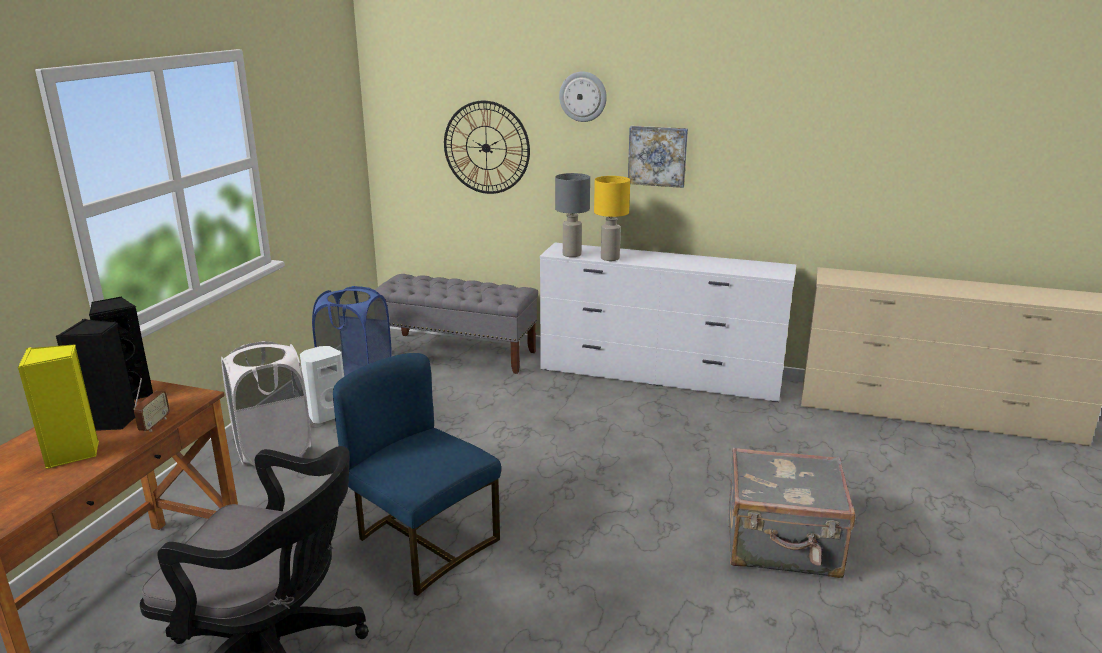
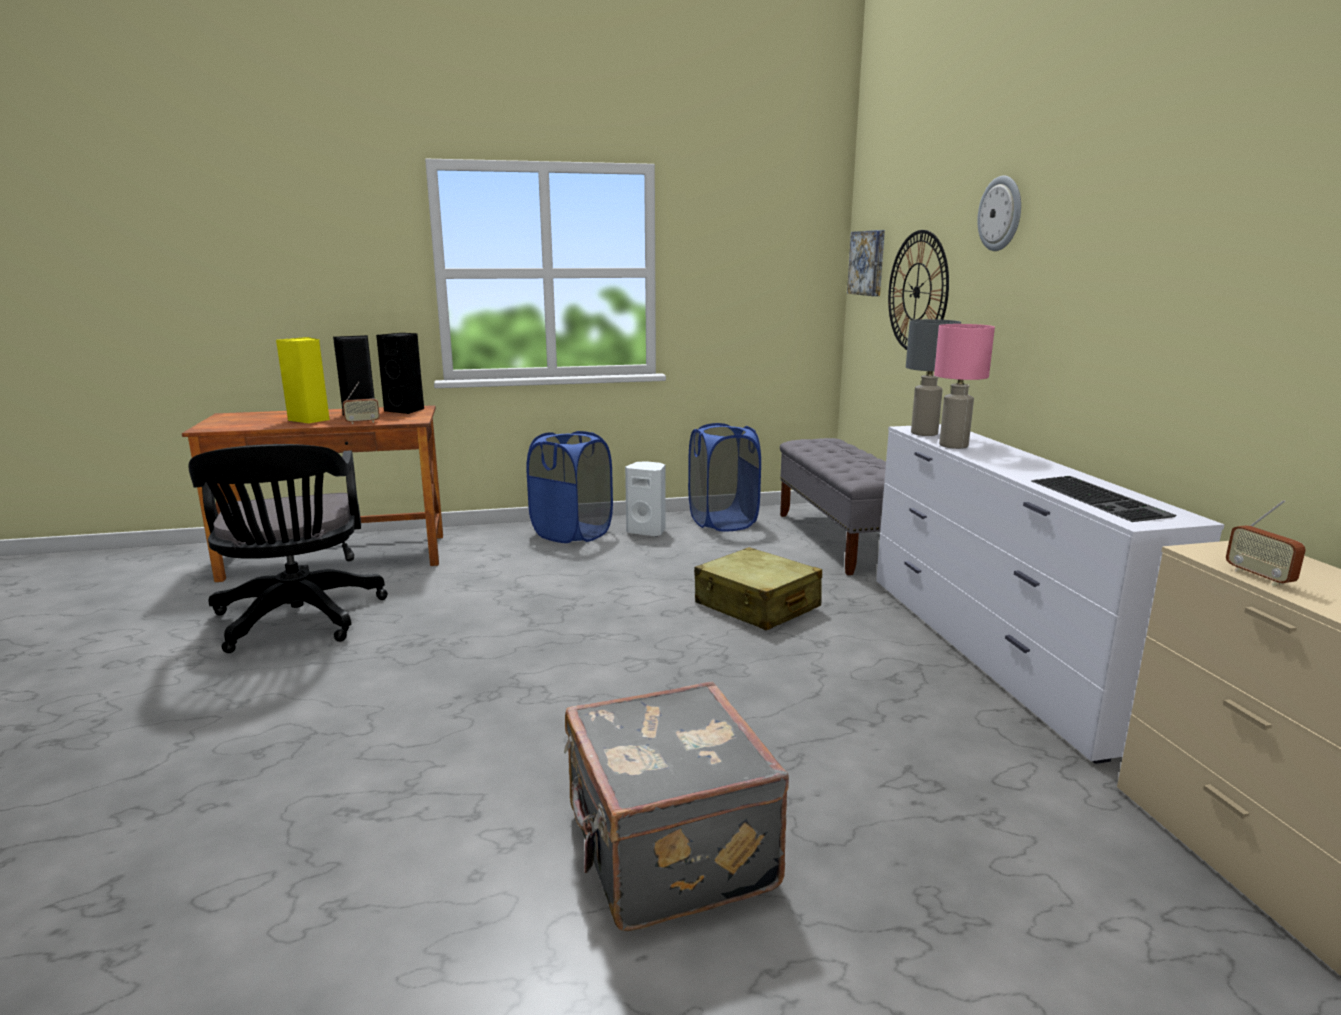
camera: 60 degrees right, 5 degrees down
white laundry basket [221,341,311,466] -> blue laundry basket [527,431,613,543]
blue chair [333,353,501,596] -> none
yellow table lamp [594,176,630,261] -> pink table lamp [934,324,995,449]
picture [628,126,688,188] -> picture moved to [847,230,885,296]
none -> beige suitcase [694,547,822,630]
none -> keyboard [1032,476,1176,522]
none -> radio [1226,500,1306,586]

